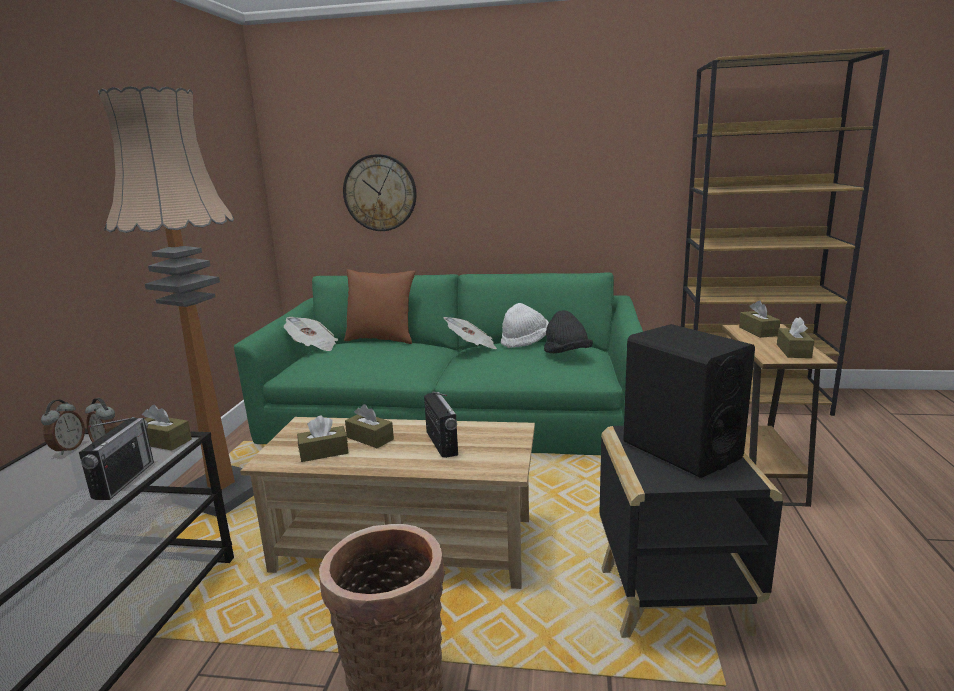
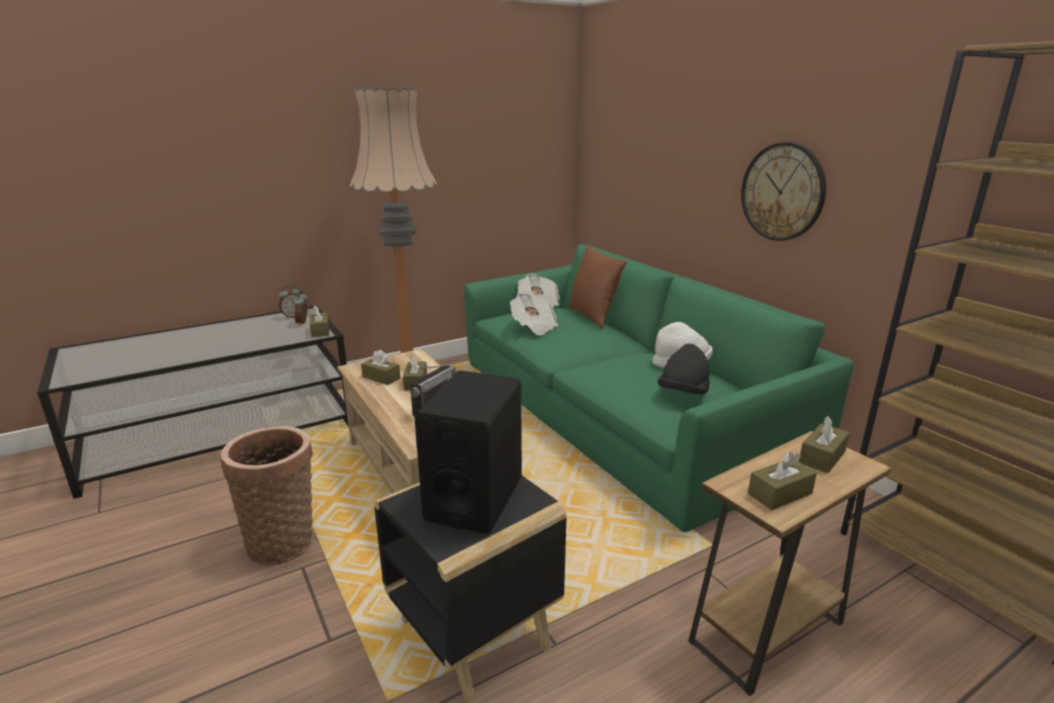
camera: 50 degrees right, 5 degrees up
radio [79,417,154,500] -> none
wall clock [343,154,417,231] -> wall clock moved to [741,142,826,241]
newspaper [444,317,497,349] -> newspaper moved to [510,293,558,335]

